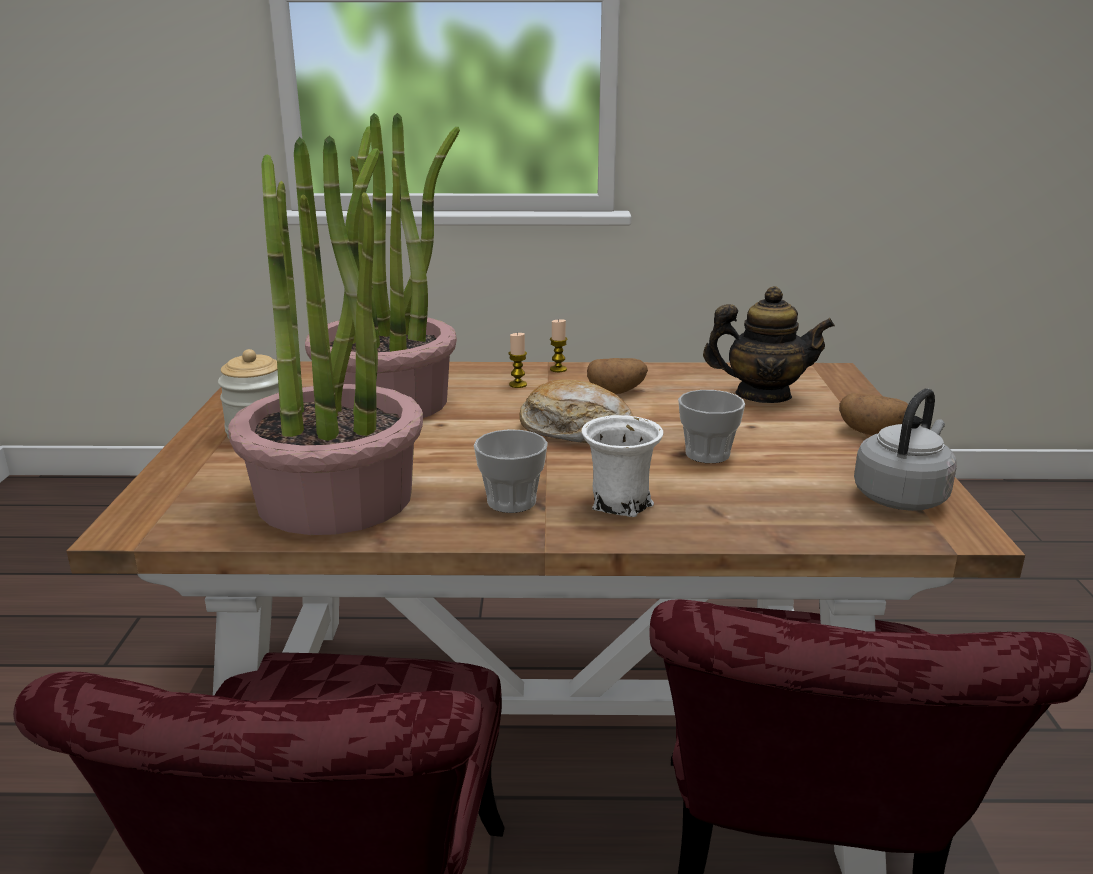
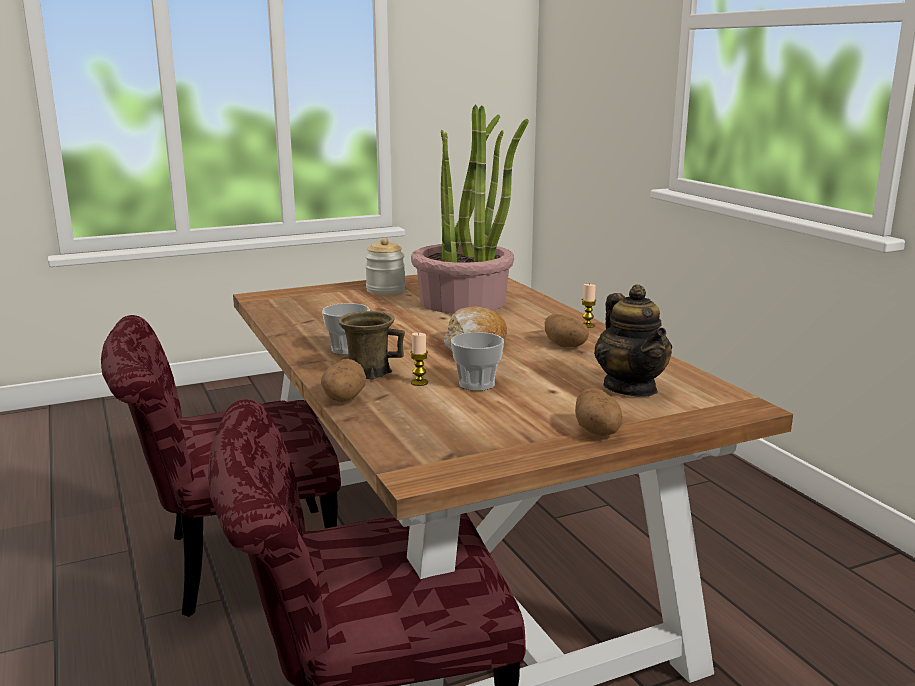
camera: 65 degrees right, 5 degrees down
potted plant [228,135,423,535] -> none
candle [509,332,527,388] -> candle moved to [410,333,428,386]
white mug [582,415,663,517] -> brown mug [338,311,405,380]
grey kettle [854,388,957,511] -> none
none -> potato [321,359,366,402]

